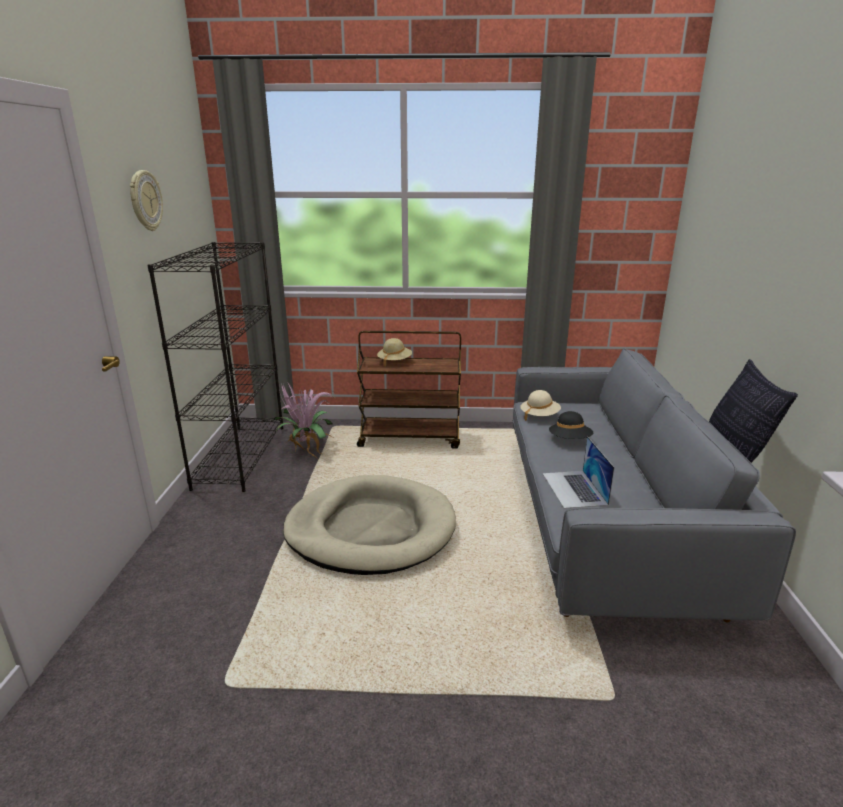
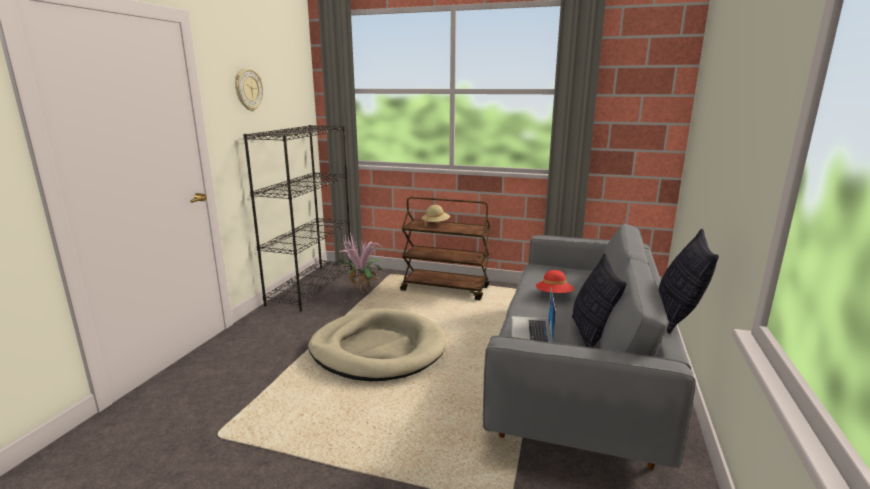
camera: 15 degrees right, 5 degrees down
beige hat [520,390,561,421] -> none
black hat [549,411,593,439] -> red hat [536,270,574,293]
none -> pillow [572,253,627,348]

